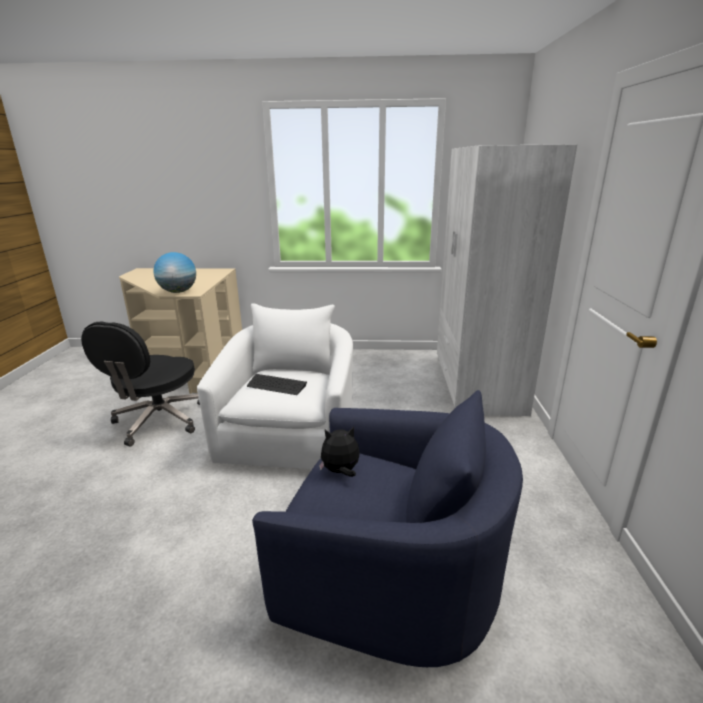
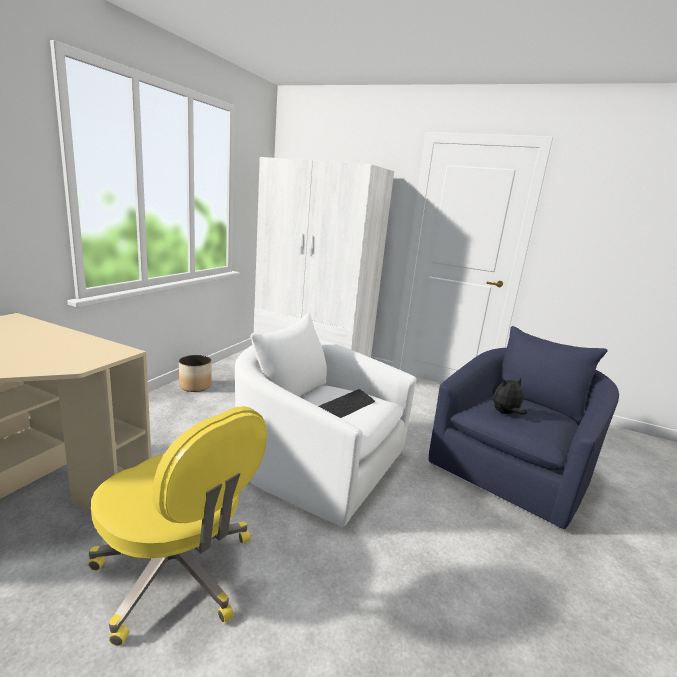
camera: 70 degrees left, 5 degrees down
black office chair [81,322,200,447] -> yellow office chair [88,406,267,646]
globe [153,252,196,293] -> none
plush toy [319,427,360,477] -> plush toy turned 60 degrees clockwise [493,378,527,415]
none -> planter [179,355,212,392]

